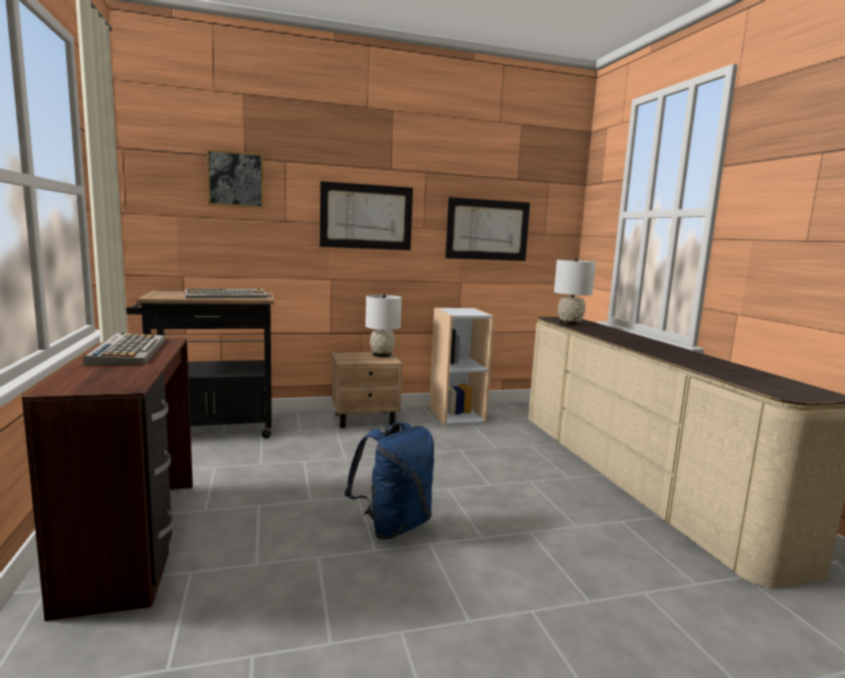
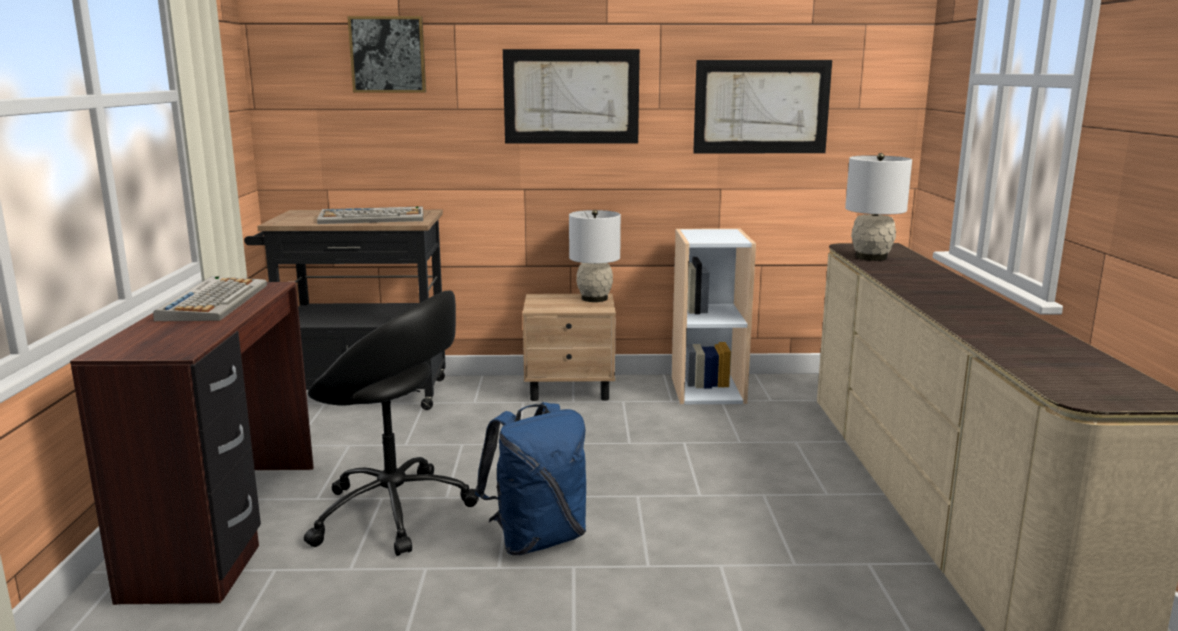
camera: 15 degrees right, 5 degrees up
none -> black office chair [304,290,479,556]

